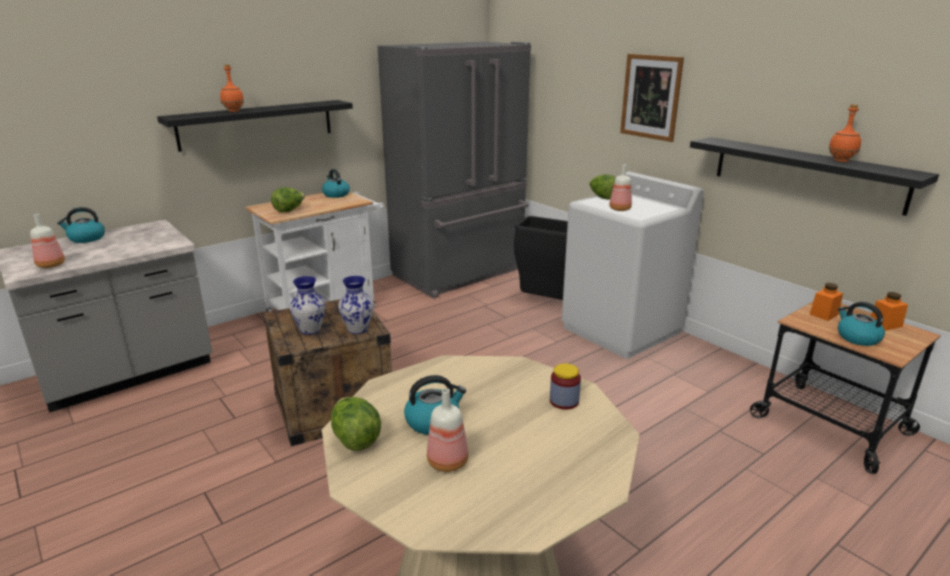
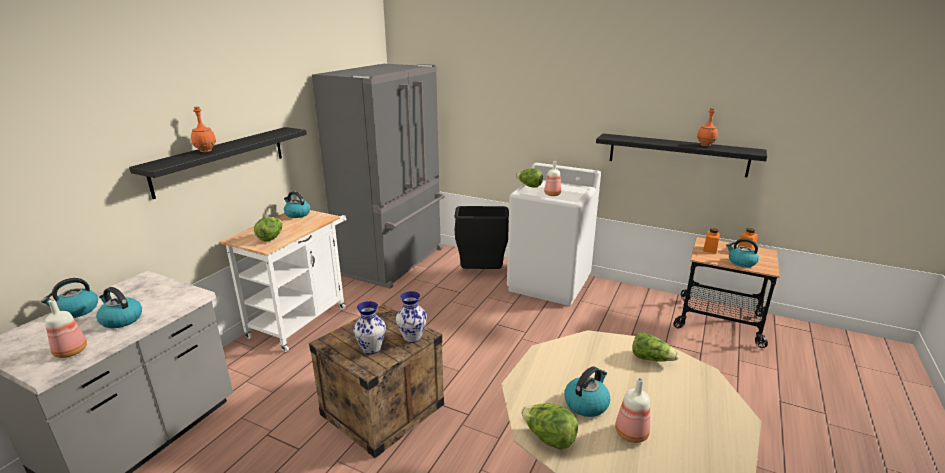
camera: 25 degrees left, 0 degrees up
jar [550,364,581,410] -> lettuce [632,332,679,362]
picture [620,54,684,142] -> none
none -> kettle [96,287,142,328]

